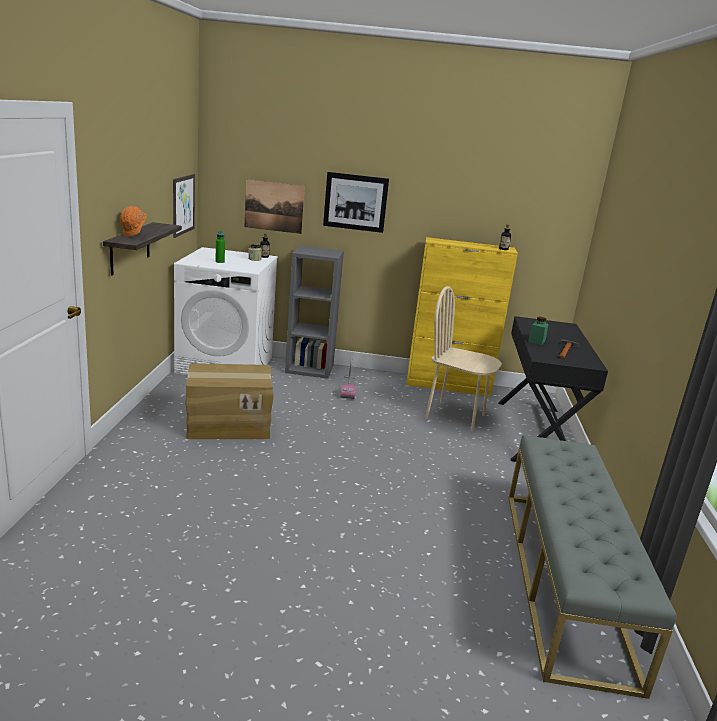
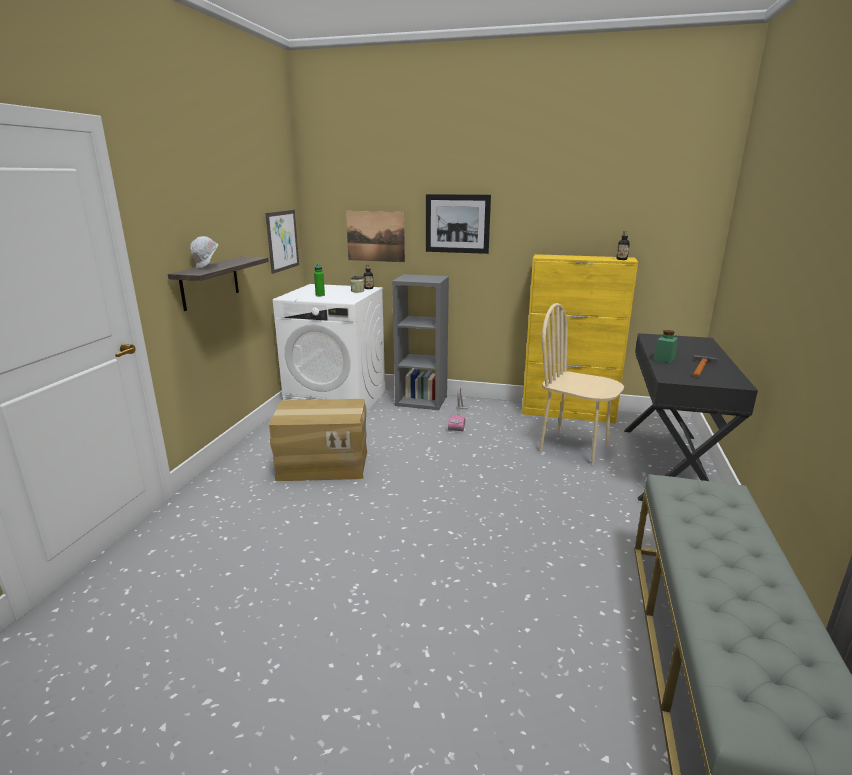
camera: 10 degrees right, 0 degrees up
orange hard hat [120,206,147,236] -> white hard hat [190,236,218,269]

